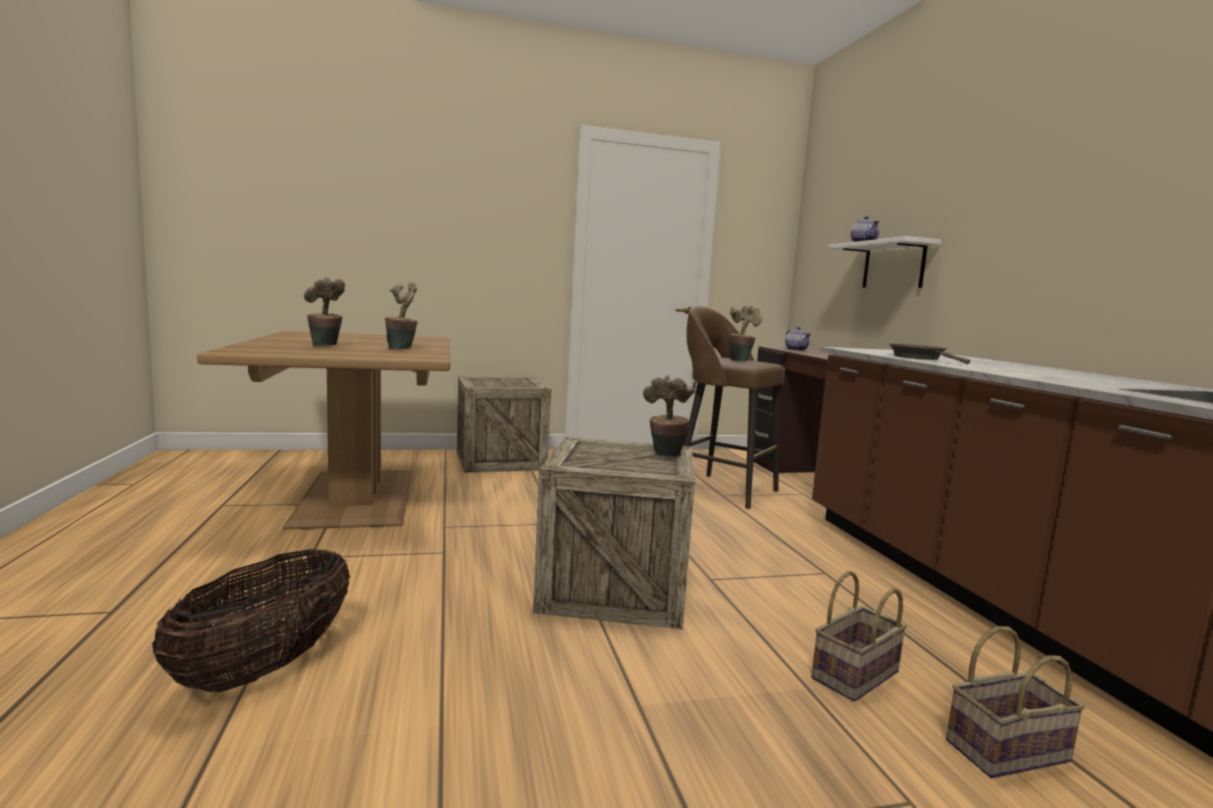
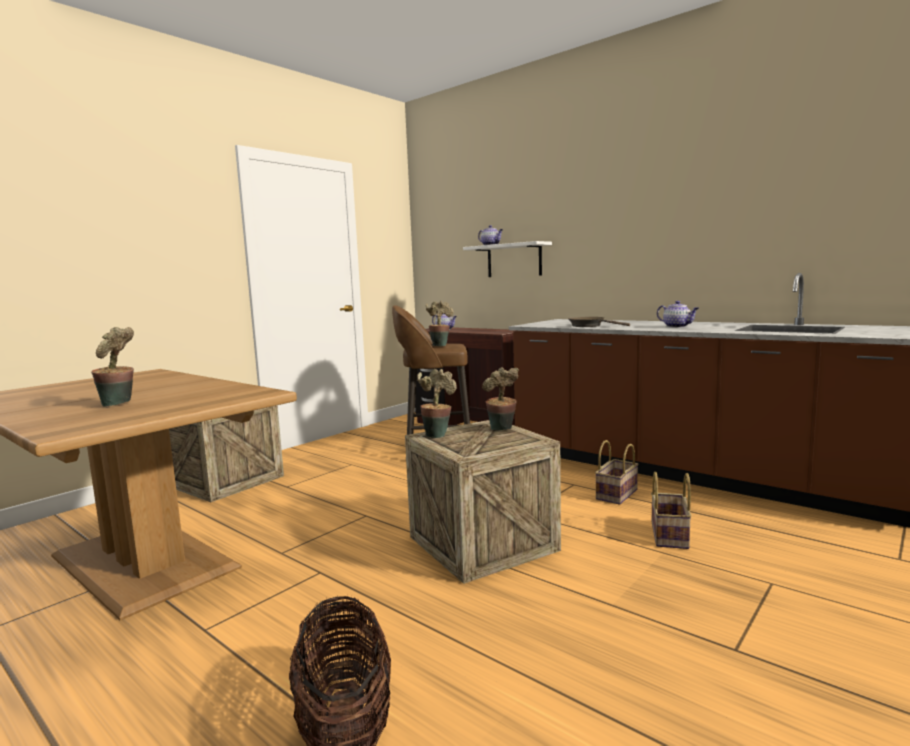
camera: 35 degrees left, 0 degrees up
potted plant [385,282,418,350] -> potted plant moved to [417,369,457,438]
basket [946,626,1085,778] -> basket moved to [595,440,639,505]
none -> teapot [657,301,699,328]

